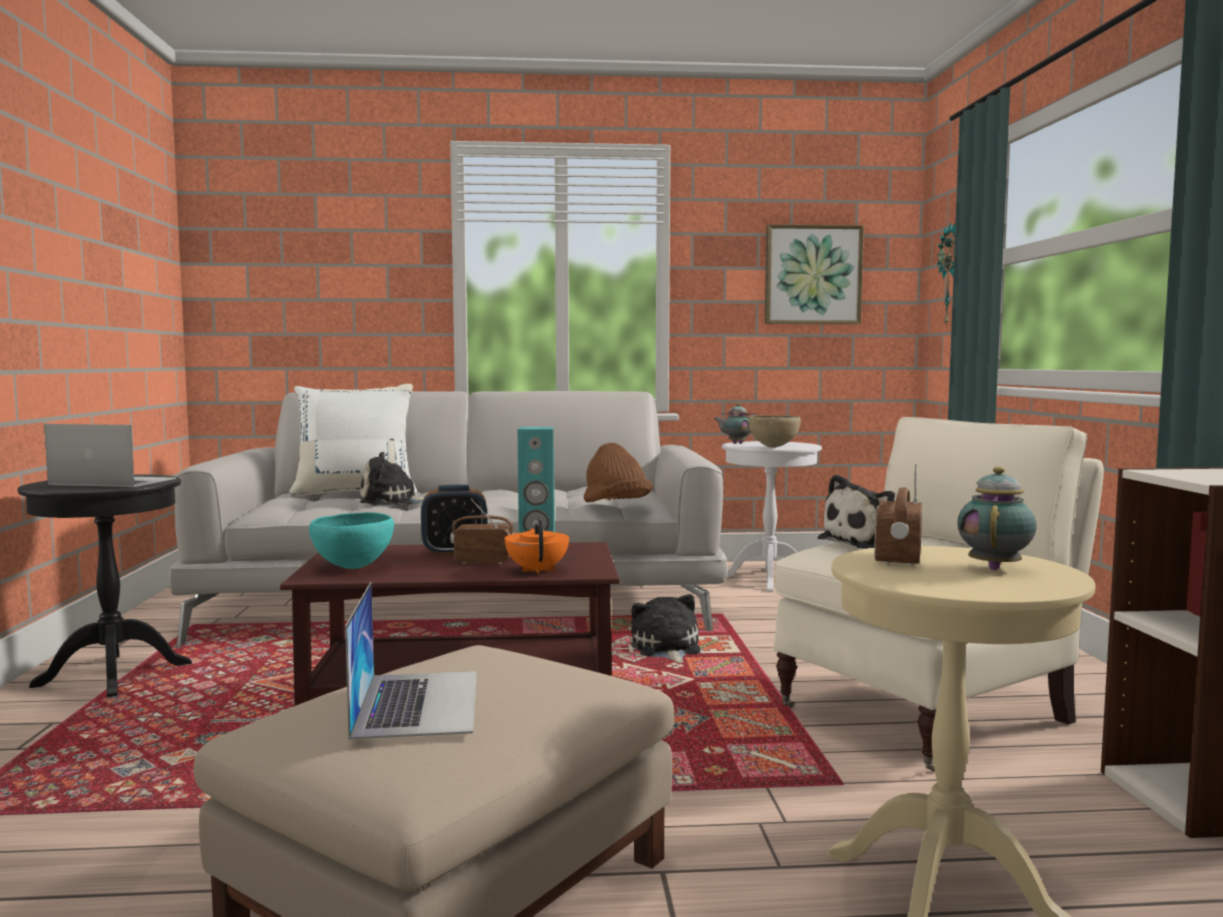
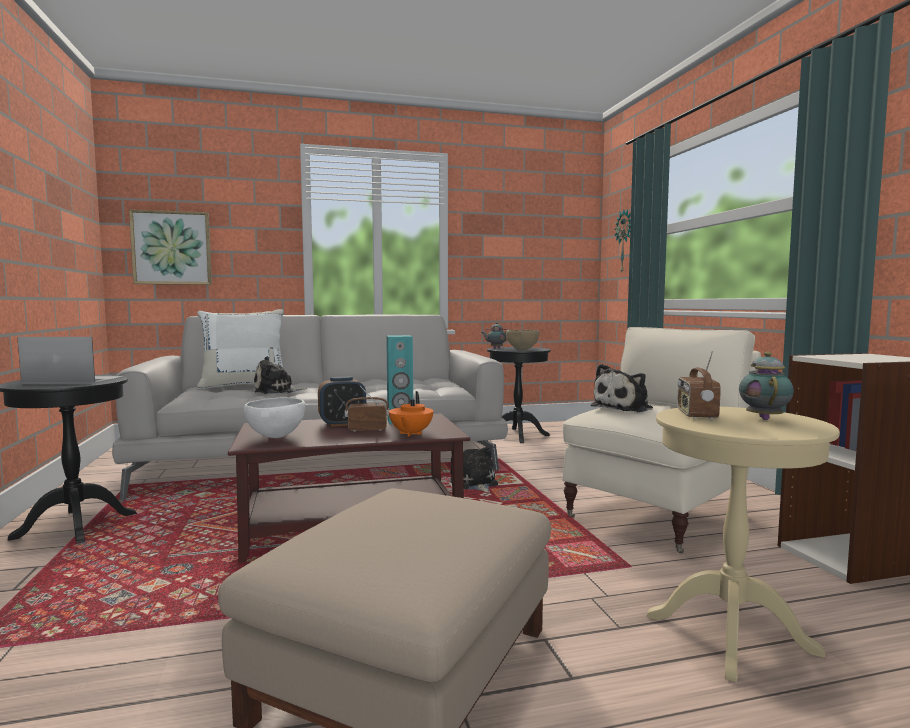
camera: 10 degrees left, 0 degrees up
turquoise bowl [309,512,394,569] -> white bowl [244,397,306,438]
laptop [345,582,477,739] -> none
orange teapot [505,520,569,574] -> orange teapot turned 150 degrees counterclockwise [389,391,433,437]
brown hat [584,443,653,502] -> none
white side table [722,441,822,592] -> black side table [487,347,551,443]
picture [765,224,864,324] -> picture moved to [129,209,212,285]

